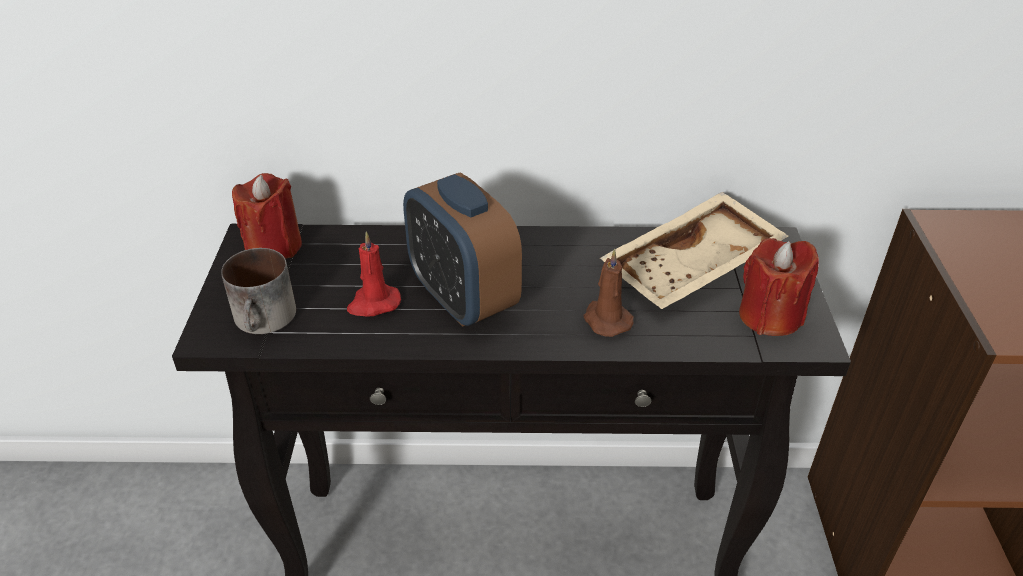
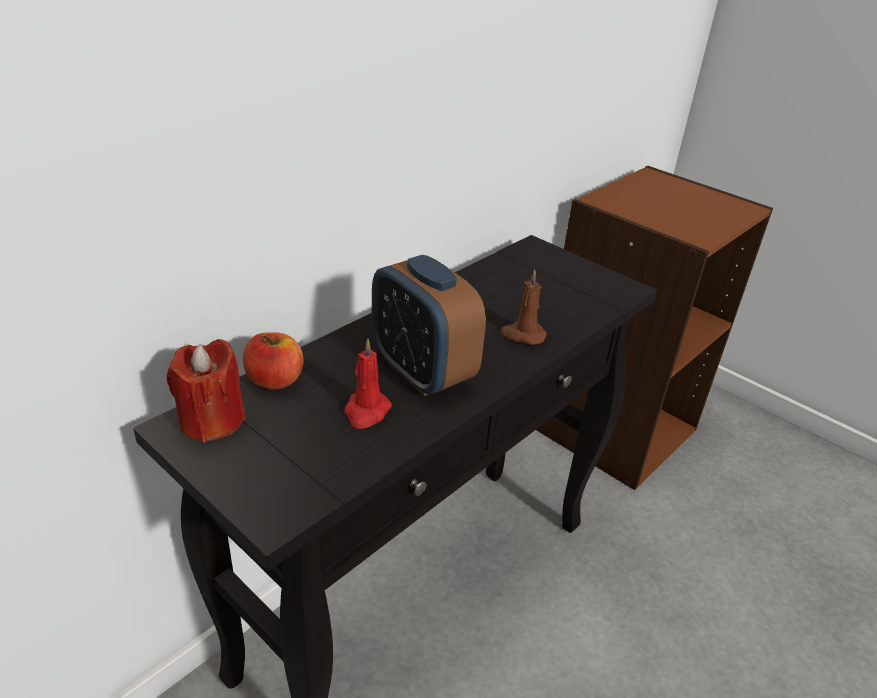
camera: 50 degrees left, 5 degrees down
mug [221,248,296,334] -> none
alarm clock [403,172,522,327] -> alarm clock turned 45 degrees clockwise [372,255,486,396]
beige tray [600,192,789,309] -> none
red candle [739,238,819,336] -> none
none -> apple [243,332,303,389]

